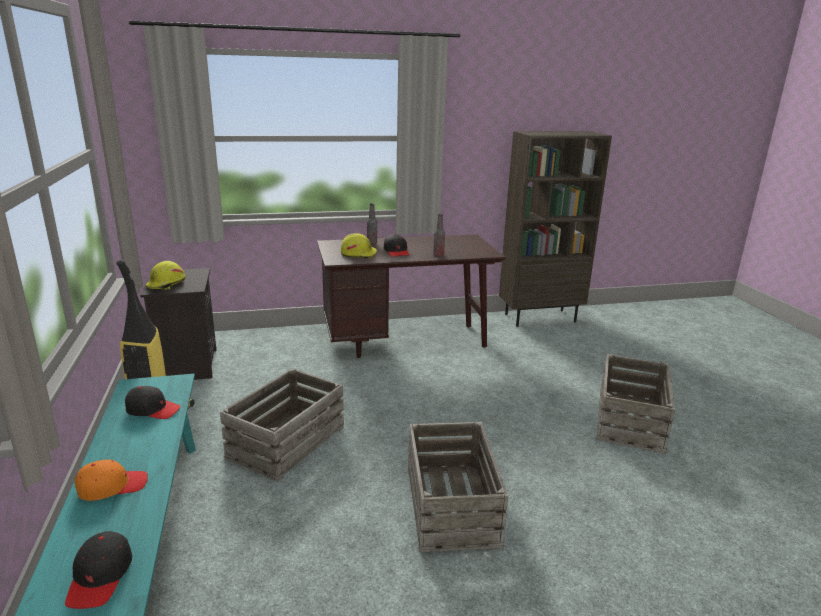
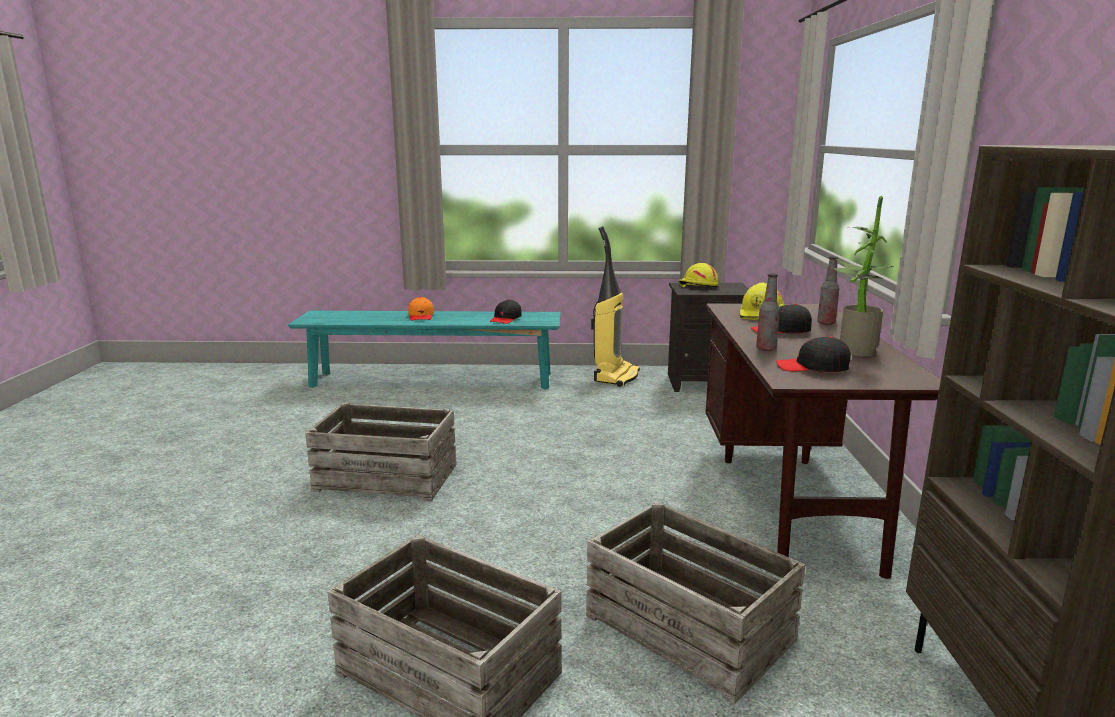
camera: 105 degrees right, 5 degrees down
black cap [65,531,132,609] -> black cap moved to [776,336,851,372]
crate [220,369,344,482] -> crate moved to [586,501,805,704]
none -> potted plant [826,196,894,356]

